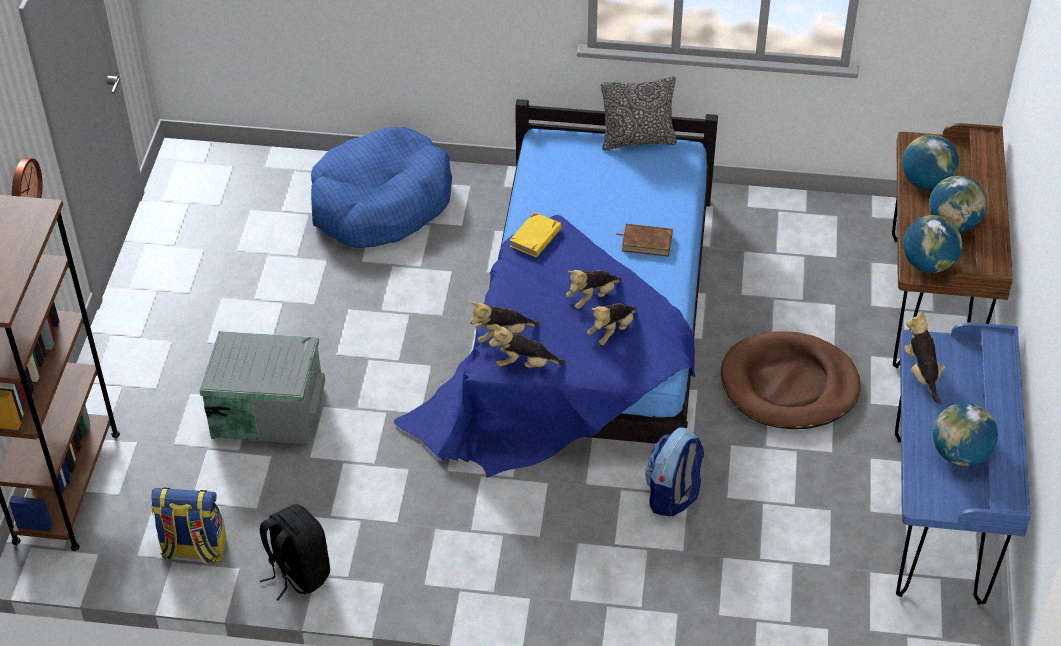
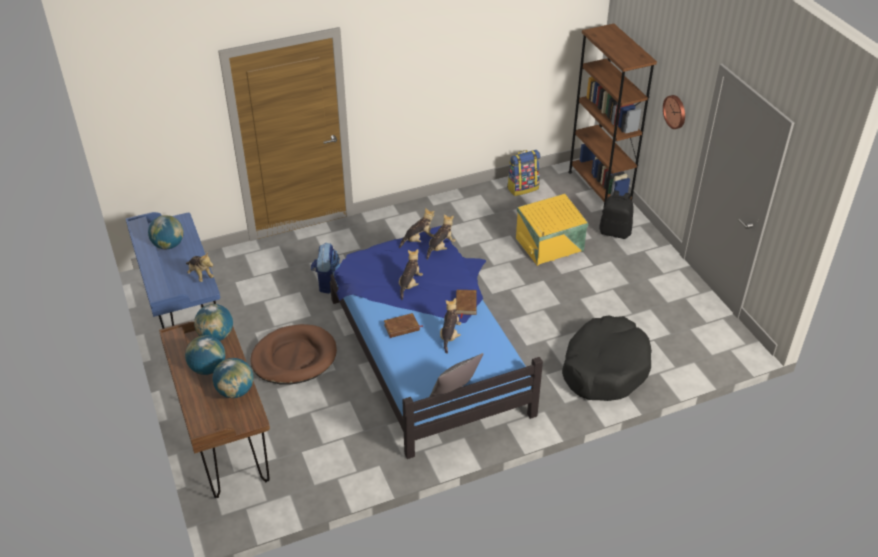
camera: 150 degrees right, 5 degrees down
grey storage box [199,331,325,445] -> yellow storage box [516,194,589,266]
black backpack [260,504,330,601] -> black backpack moved to [600,190,634,239]
blue dog bed [311,127,452,248] -> black dog bed [562,315,652,401]
yellow book [510,212,561,257] -> brown book [456,290,477,319]
plush toy [587,303,636,345] -> plush toy moved to [440,298,461,354]

